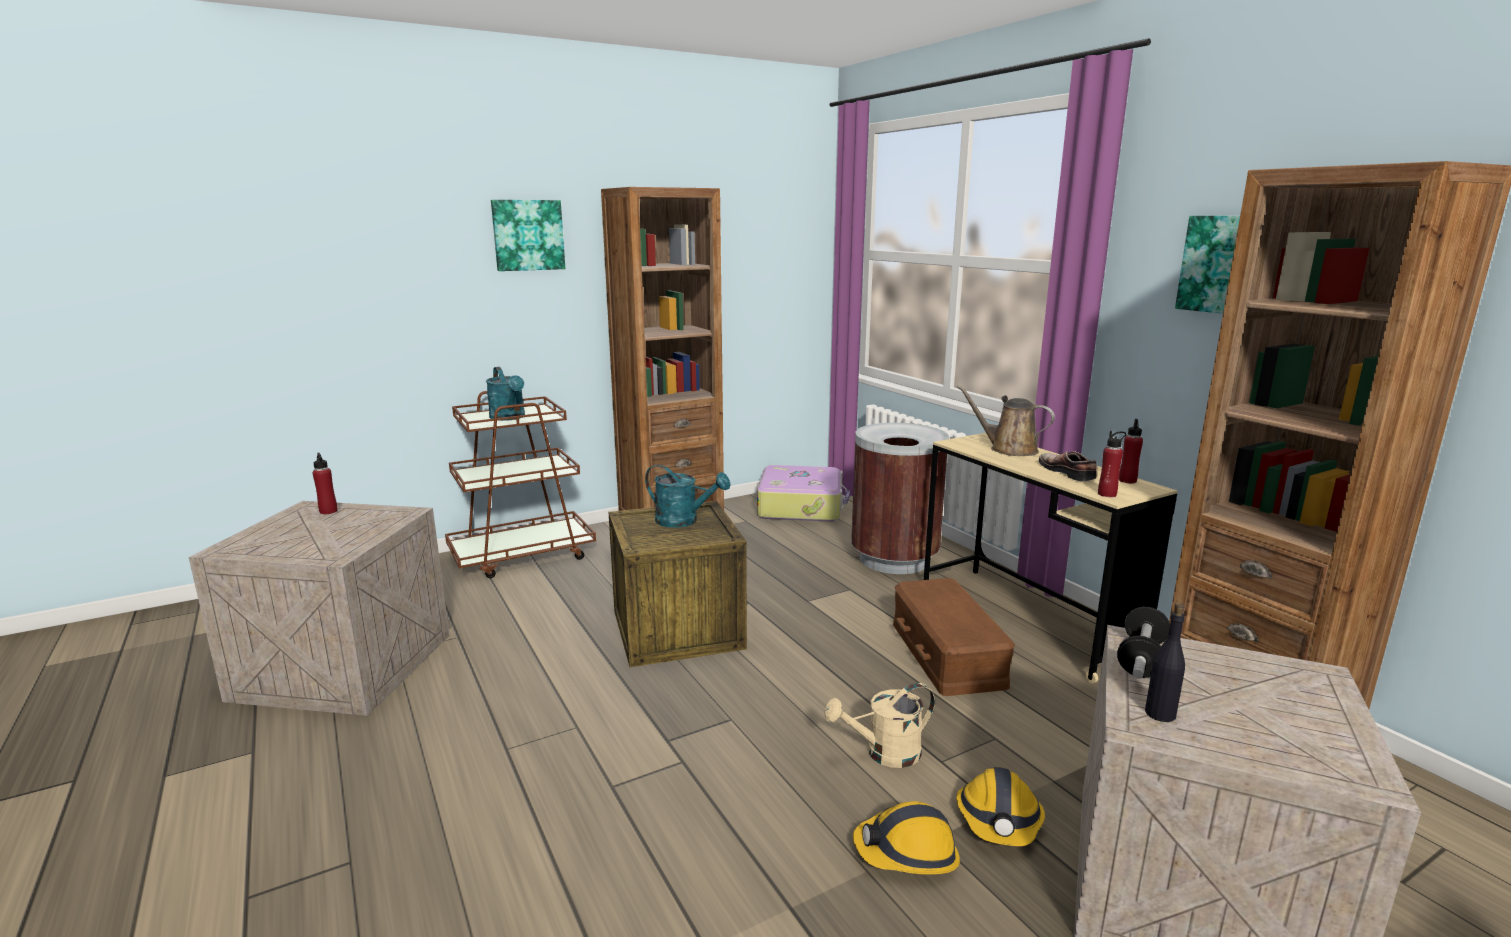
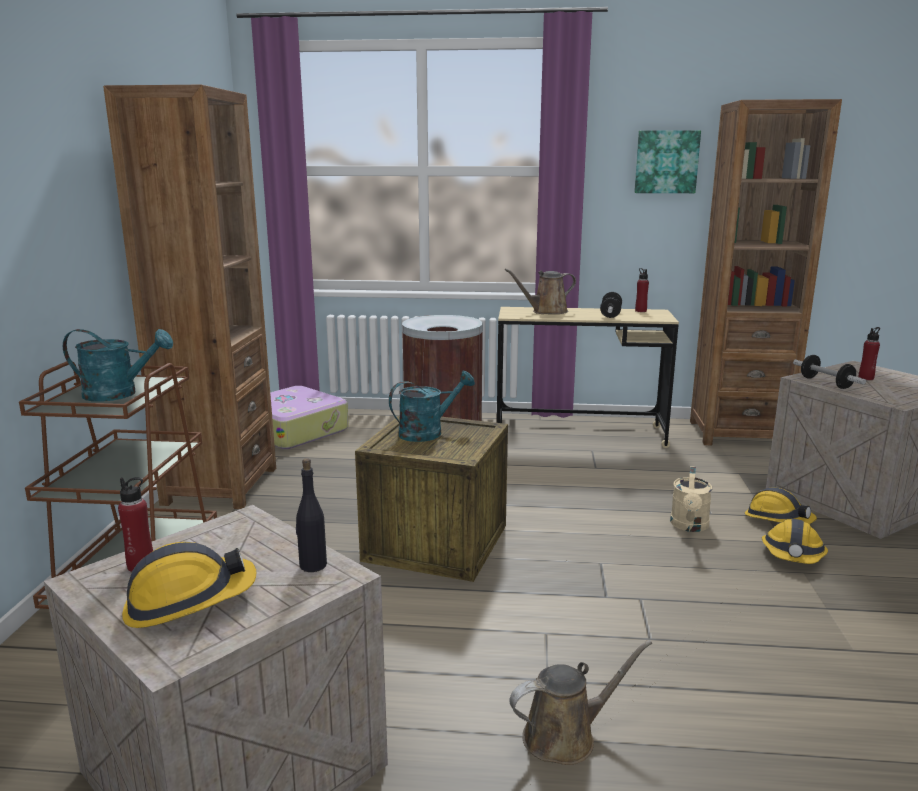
camera: 55 degrees left, 0 degrees up
picture [491,200,565,271] -> none
brown storage box [893,578,1015,696] -> none
shoe [1039,451,1097,481] -> dumbbell [600,292,622,318]
red bottle [1098,431,1126,497] -> red bottle moved to [858,327,880,380]
black bottle [1145,603,1185,722] -> black bottle moved to [296,458,327,572]
none -> hard hat [122,542,256,628]
none -> brown watering can [509,640,652,765]

